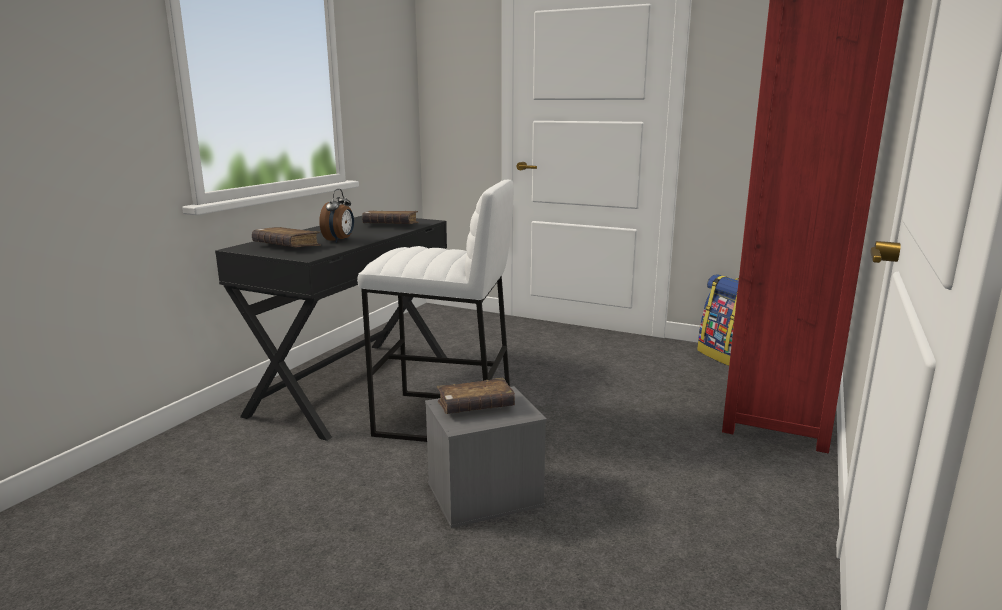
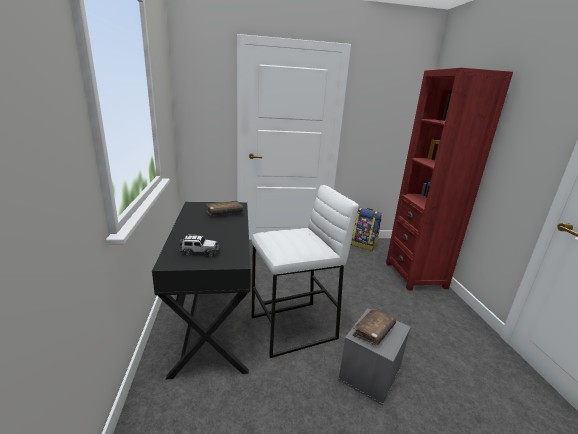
camera: 35 degrees left, 5 degrees up
brown book [252,227,321,247] -> toy car [180,235,220,257]
alarm clock [319,189,354,243] -> none

